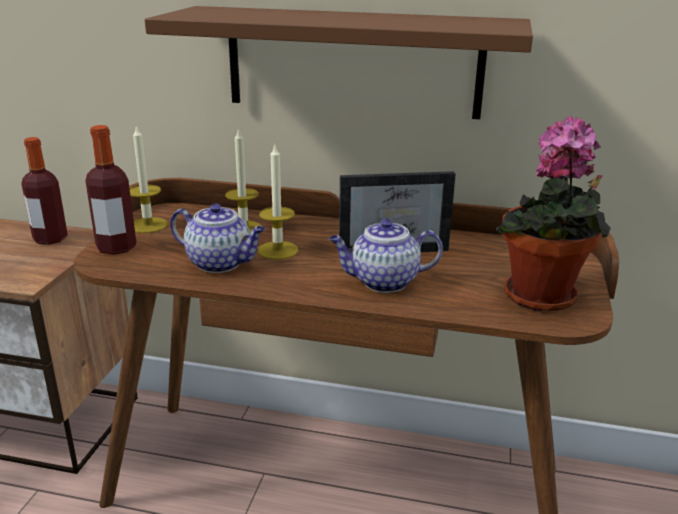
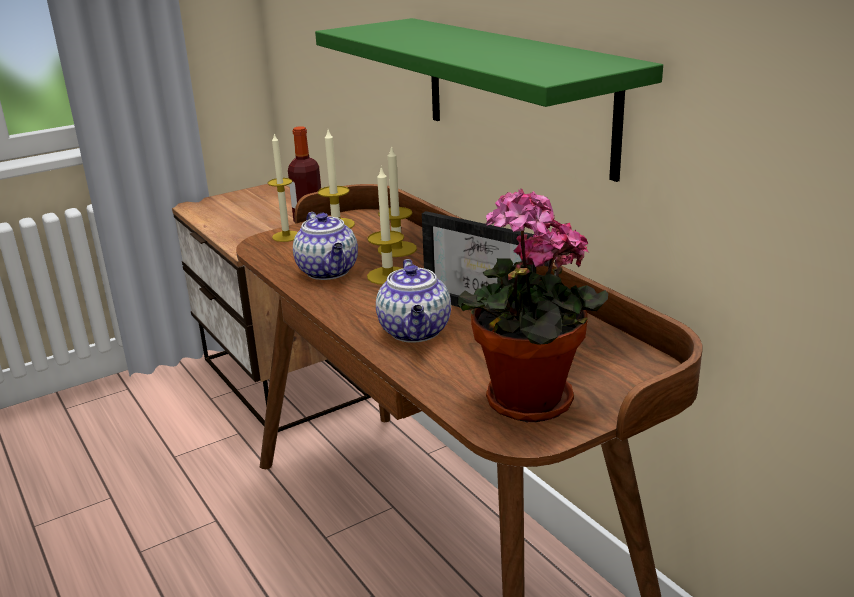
camera: 45 degrees right, 0 degrees up
bottle [85,125,137,255] -> candle [268,133,298,242]
brown shelf [145,6,533,119] -> green shelf [315,18,663,182]
teapot [329,219,443,293] -> teapot turned 135 degrees counterclockwise [376,259,451,343]

